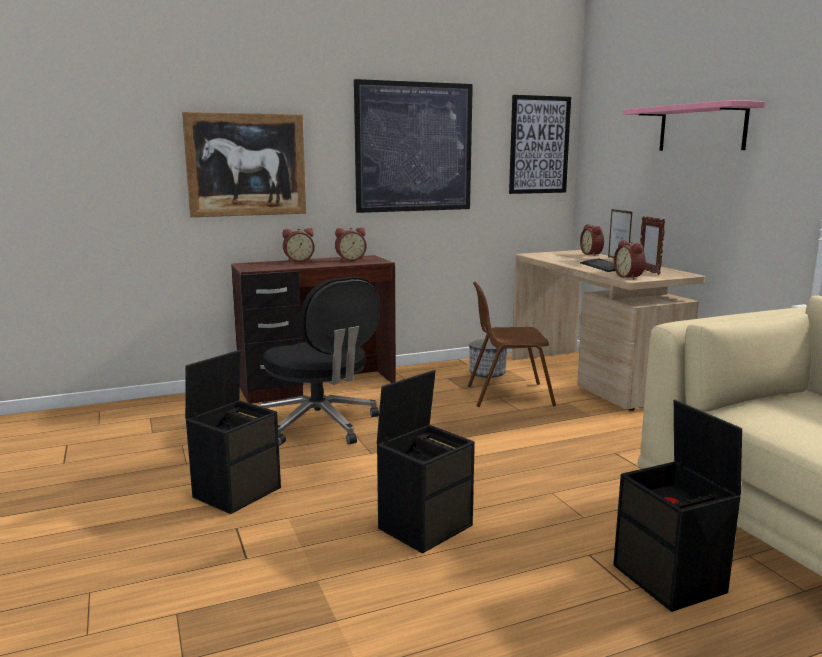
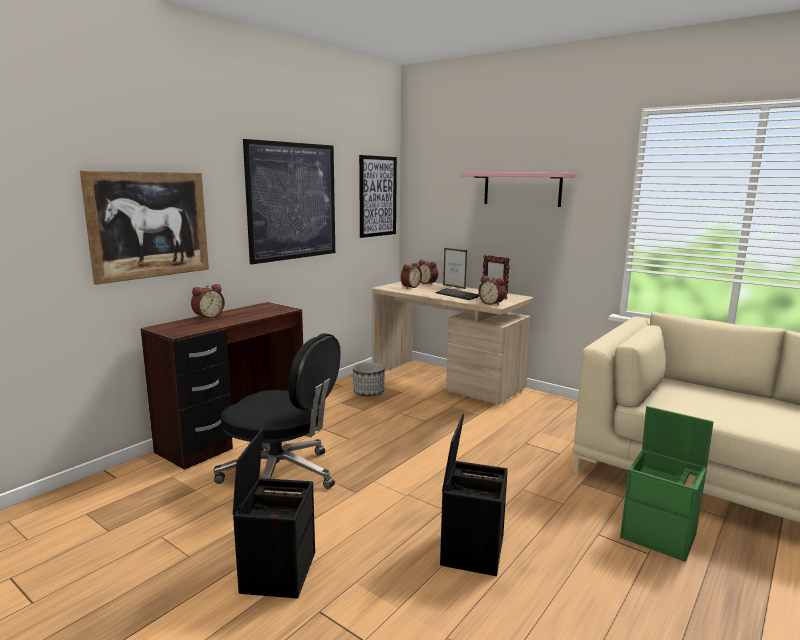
camera: 30 degrees left, 0 degrees up
alarm clock [335,227,367,261] -> alarm clock moved to [401,263,422,288]
brown chair [468,282,556,407] -> none
black storage box [613,400,742,612] -> green storage box [620,406,713,562]

